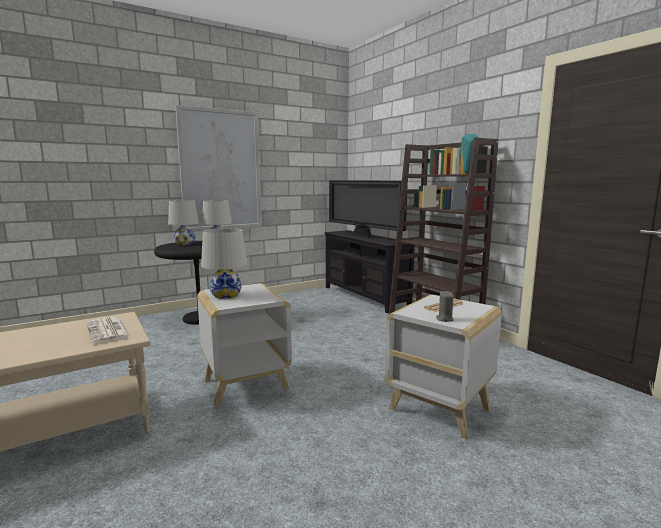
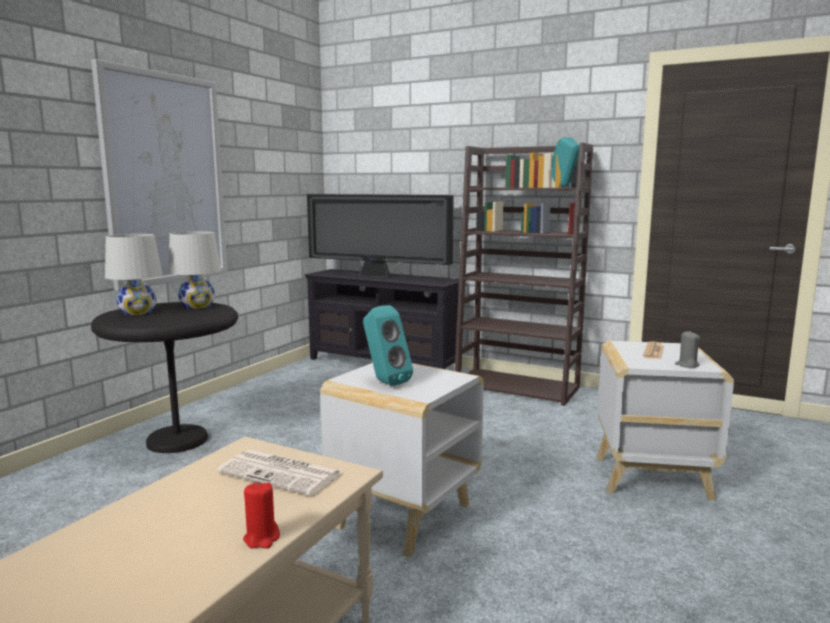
camera: 30 degrees left, 0 degrees up
white table lamp [201,228,247,299] -> turquoise speaker [363,305,413,386]
none -> red candle [243,482,280,549]

